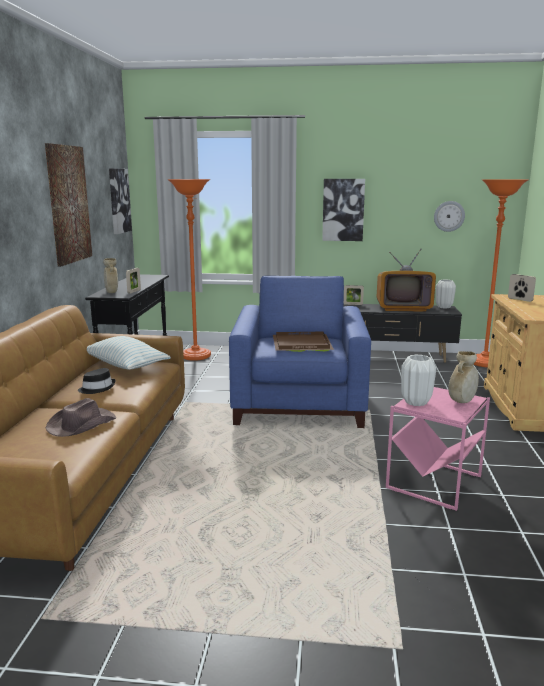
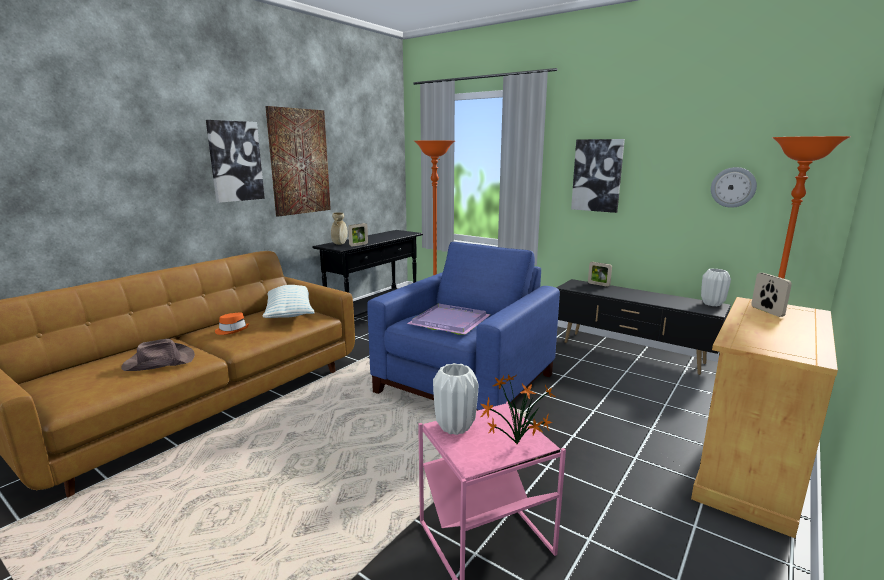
camera: 30 degrees right, 0 degrees up
black hat [78,368,116,394] -> orange hat [215,312,249,335]
picture [109,169,132,234] -> picture moved to [206,120,265,203]
brown tray [273,332,334,352] -> purple tray [407,303,491,335]
television [377,249,436,312] -> none
beige vase [448,351,479,403] -> potted plant [481,375,556,444]

